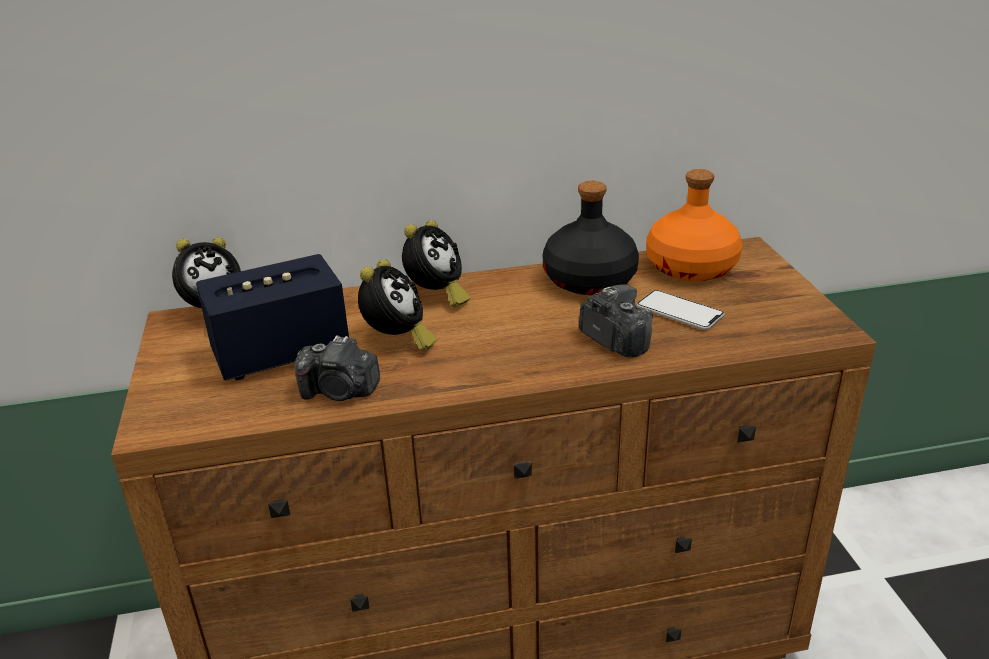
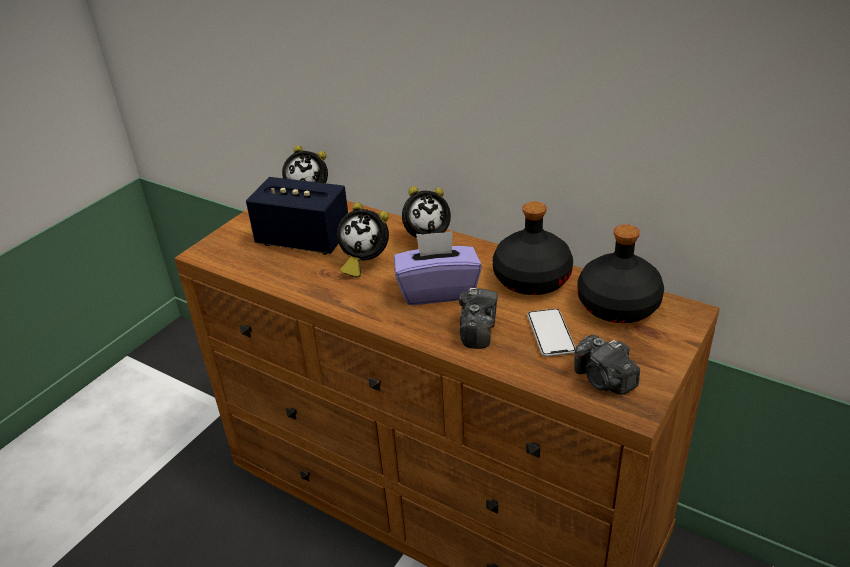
camera: 45 degrees right, 5 degrees up
camera [295,335,380,401] -> camera moved to [574,335,640,395]
alarm clock [358,259,437,351] -> alarm clock turned 45 degrees clockwise [337,202,389,277]
orange bottle [646,169,742,282] -> black bottle [577,224,664,323]
none -> purple tissue box [394,231,482,305]

